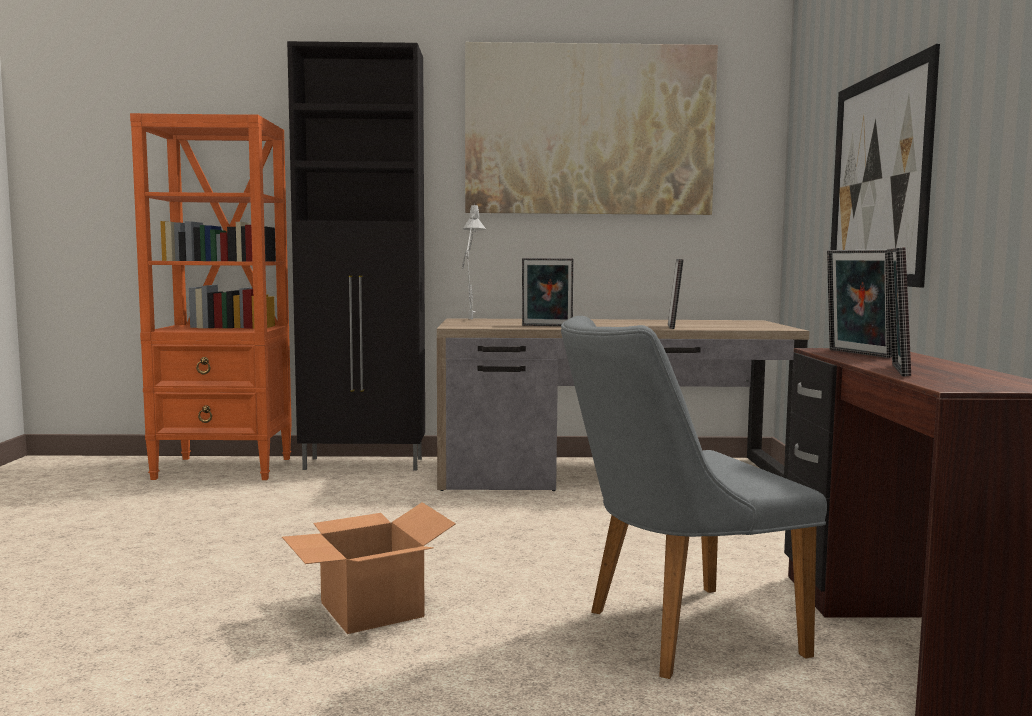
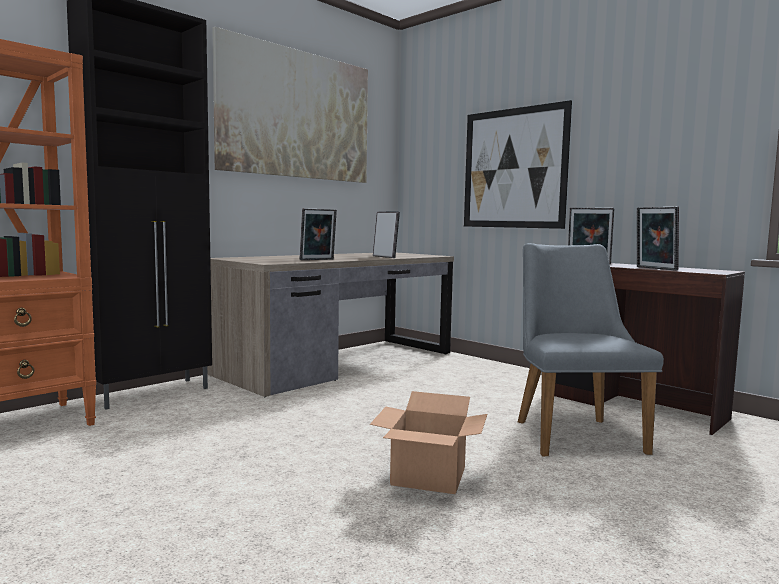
camera: 45 degrees left, 0 degrees up
grey table lamp [462,203,486,319] -> none
grey chair [561,316,827,679] -> grey chair turned 150 degrees clockwise [518,243,664,456]

